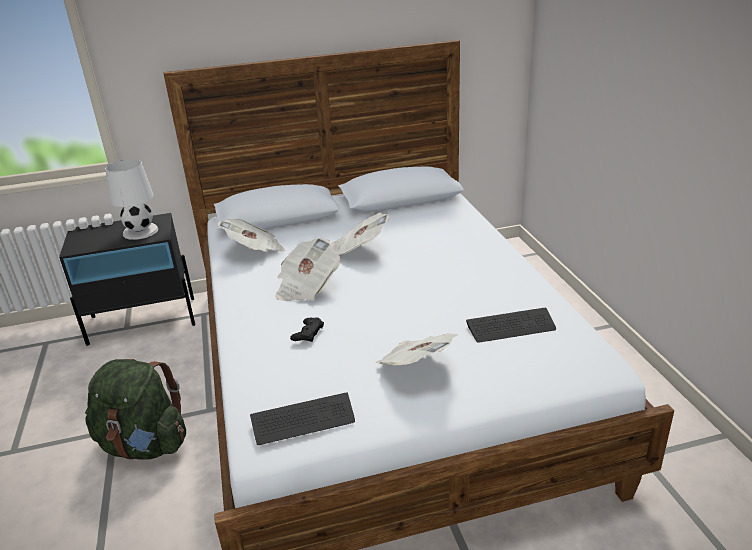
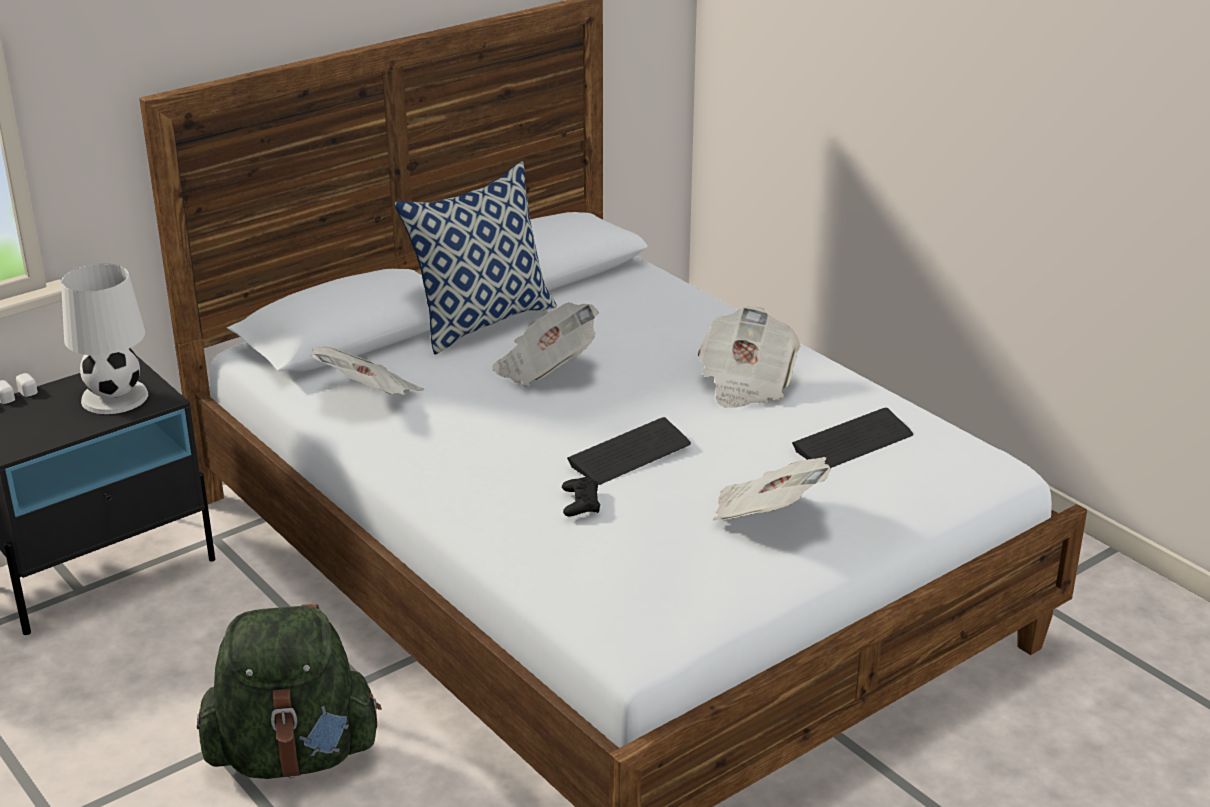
camera: 25 degrees left, 0 degrees up
keyboard [250,392,355,445] -> keyboard moved to [567,417,691,485]
newspaper [275,238,340,301] -> newspaper moved to [698,306,800,408]
none -> pillow [394,162,557,355]

